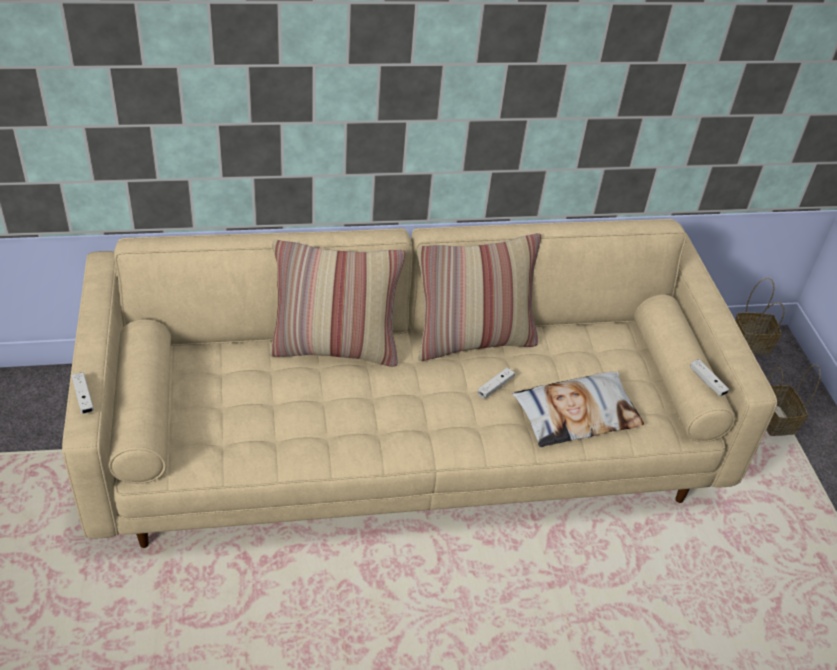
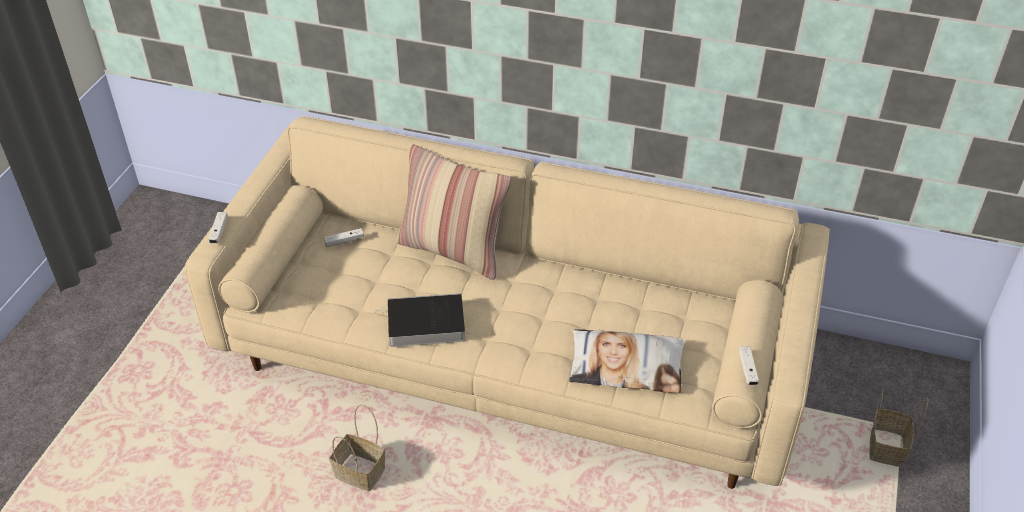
camera: 30 degrees right, 0 degrees up
pillow [417,233,541,361] -> none
white game controller [478,368,515,399] -> white game controller moved to [324,228,364,247]
basket [735,278,785,355] -> basket moved to [329,404,385,491]
none -> book [374,293,465,347]

